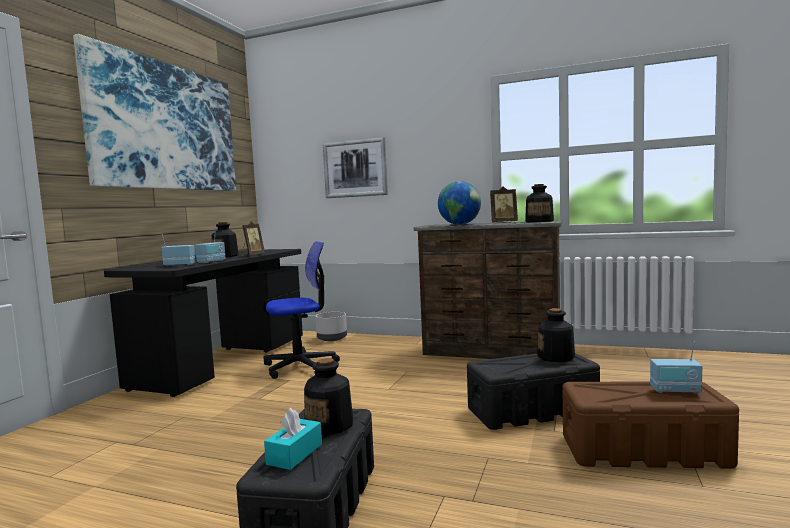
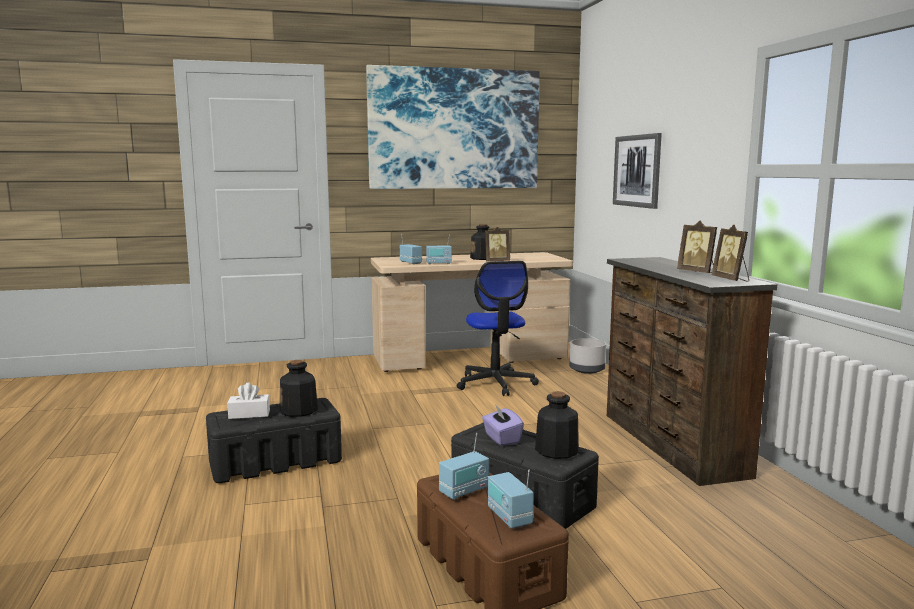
camera: 55 degrees right, 5 degrees up
black desk [104,249,303,397] -> beige desk [371,252,573,372]
office chair [263,241,340,379] -> office chair turned 45 degrees clockwise [457,261,539,396]
turquoise tissue box [264,408,322,470] -> white tissue box [227,383,270,419]
globe [438,181,481,225] -> none
bottle [525,184,554,222] -> picture frame [711,225,749,282]
none -> radio [439,433,489,500]
none -> purple tissue box [482,404,524,446]

